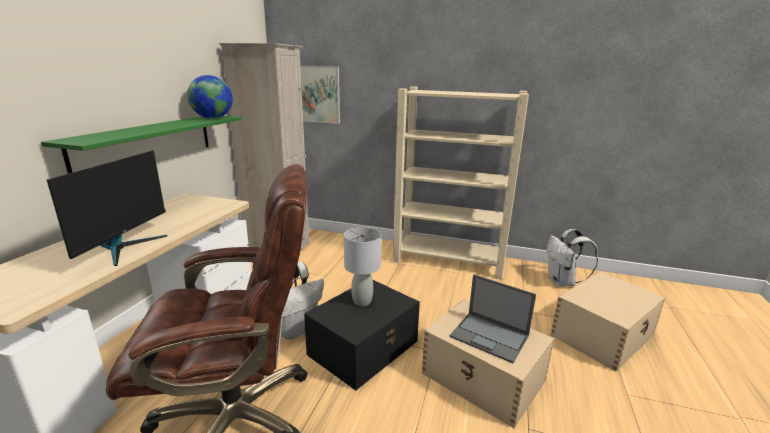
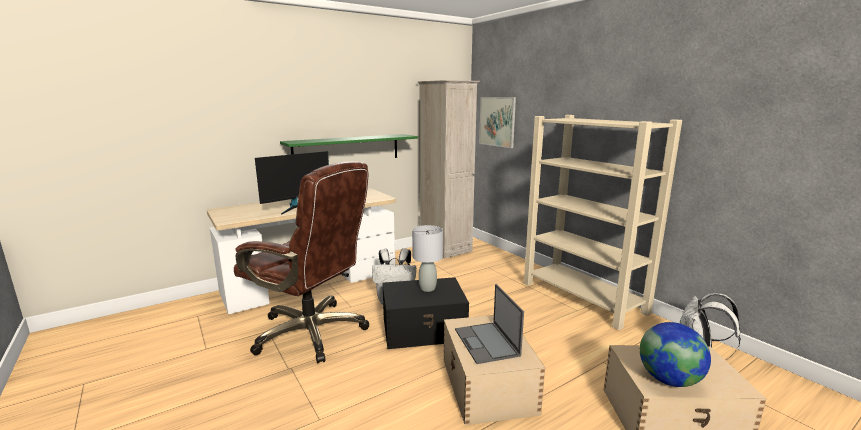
camera: 40 degrees right, 5 degrees down
globe [187,75,233,119] -> globe moved to [640,322,711,387]

